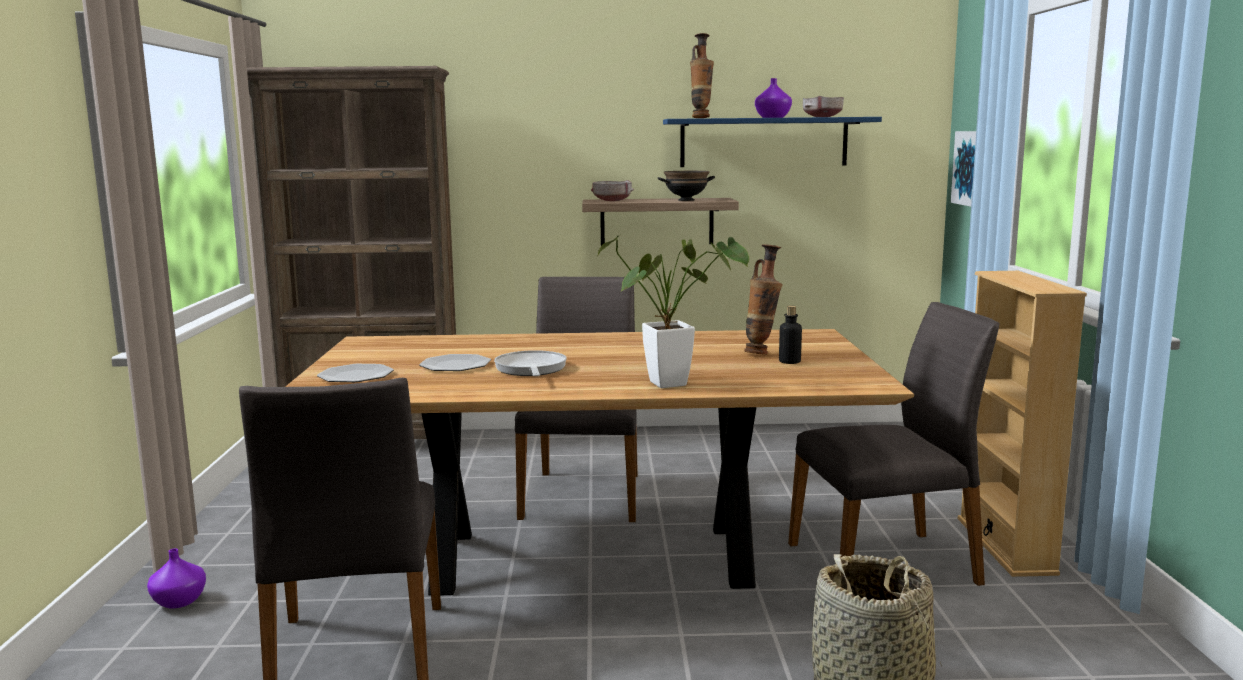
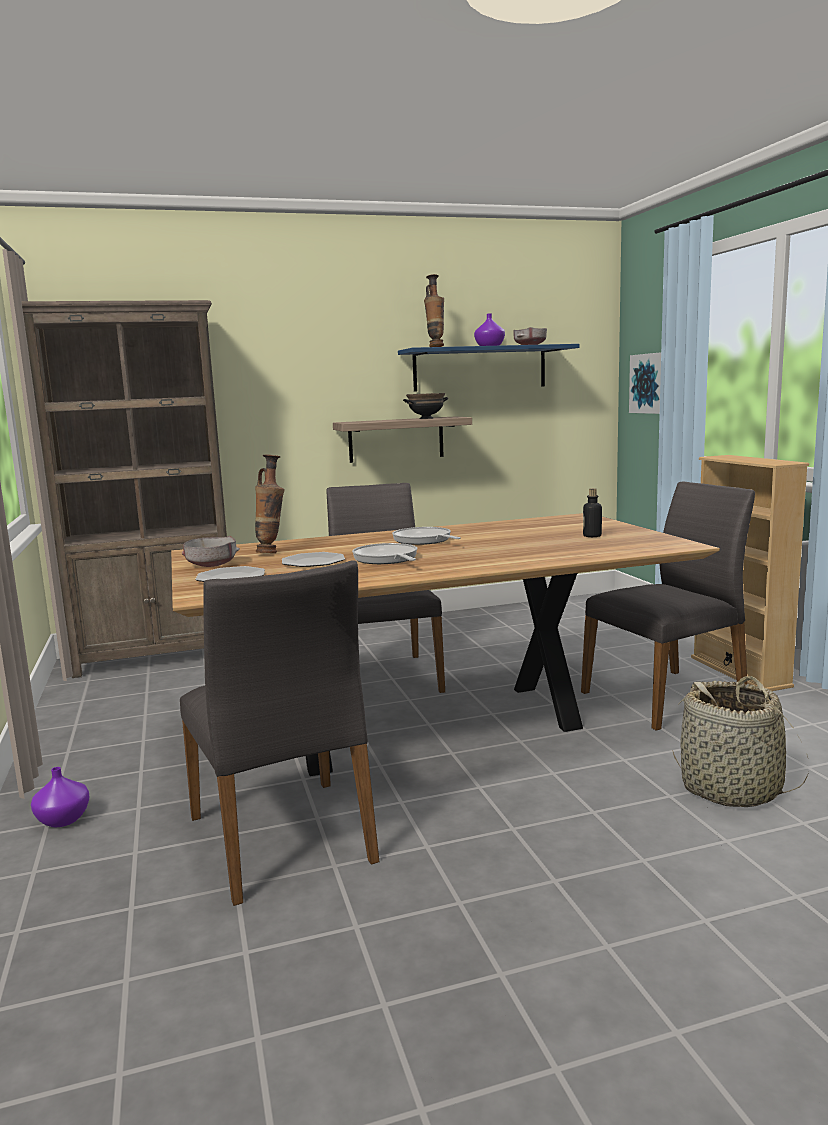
camera: 15 degrees left, 0 degrees up
grey bowl [591,180,634,201] -> grey bowl moved to [182,536,240,567]
potted plant [598,234,749,388] -> none
vase [744,244,782,355] -> vase moved to [255,454,285,553]
none -> frying pan [392,527,461,545]

